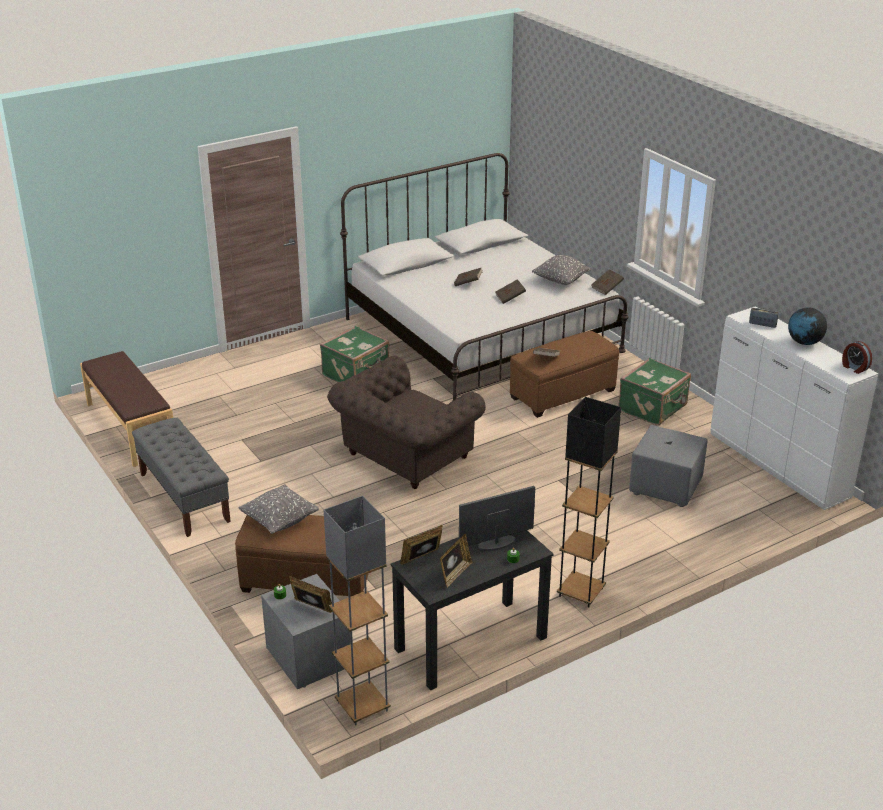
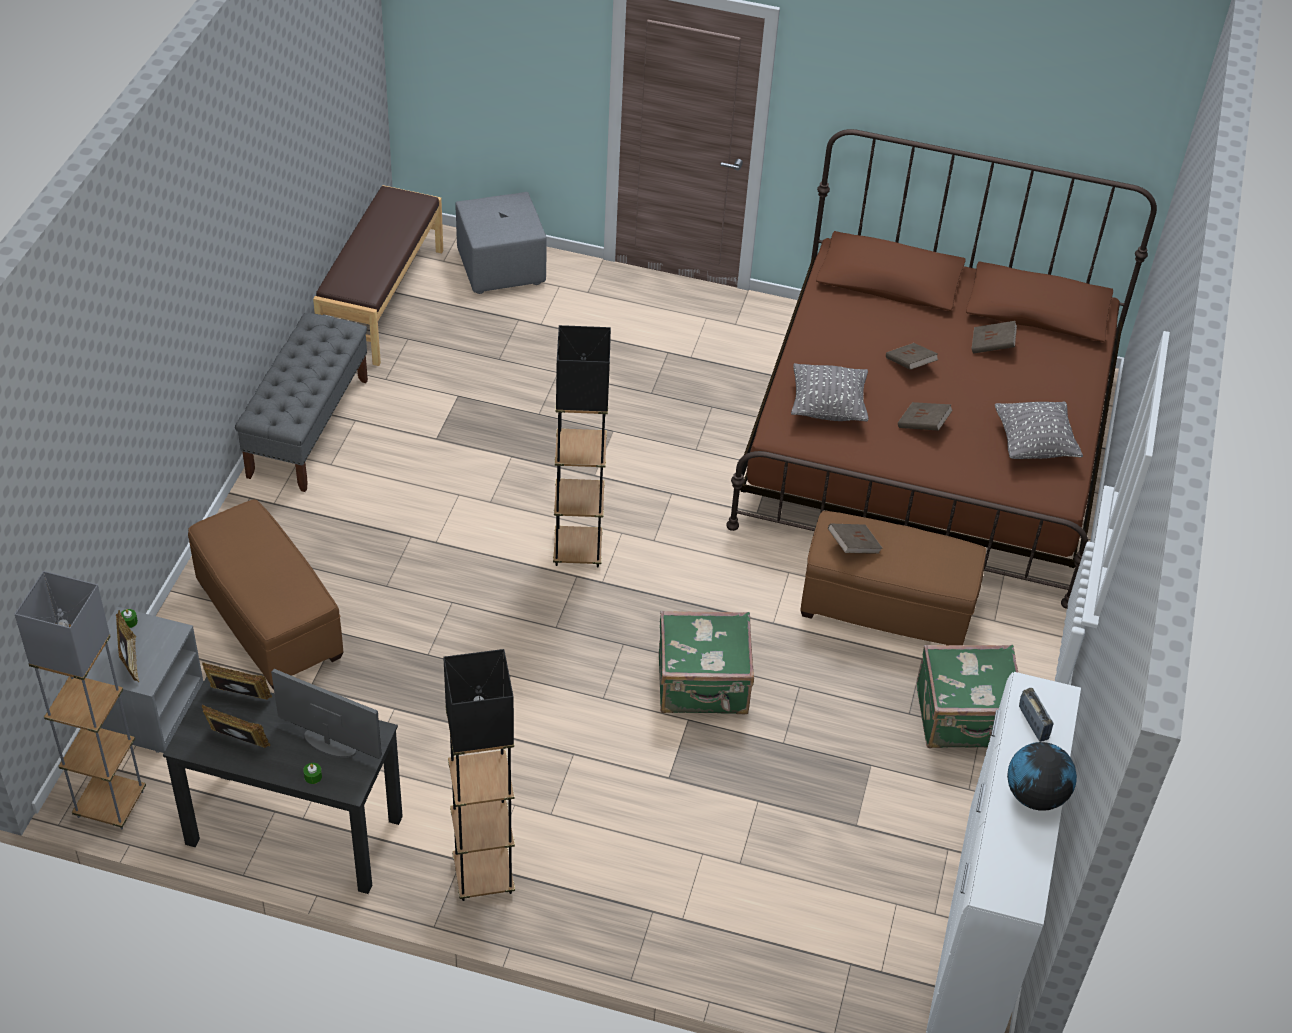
camera: 45 degrees right, 15 degrees up
grey pillow [238,484,319,534] -> grey pillow moved to [791,363,869,421]
green suitcase [320,326,389,383] -> green suitcase moved to [659,611,754,714]
brown armchair [327,355,486,489] -> black floor lamp [553,325,611,567]
white bed [340,153,629,401] -> brown bed [726,129,1157,609]
picture frame [440,534,473,588] -> picture frame turned 150 degrees counterclockwise [202,704,270,748]
brown book [591,269,624,295] -> brown book moved to [972,321,1017,354]
grey ottoman [629,425,708,507] -> grey ottoman moved to [455,192,547,294]
alarm clock [842,341,872,374] -> none

